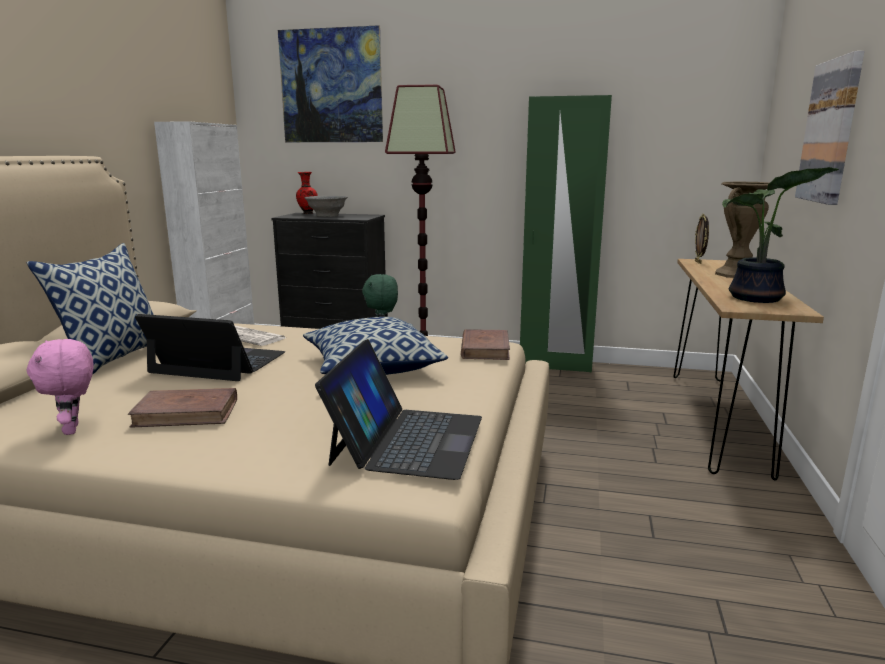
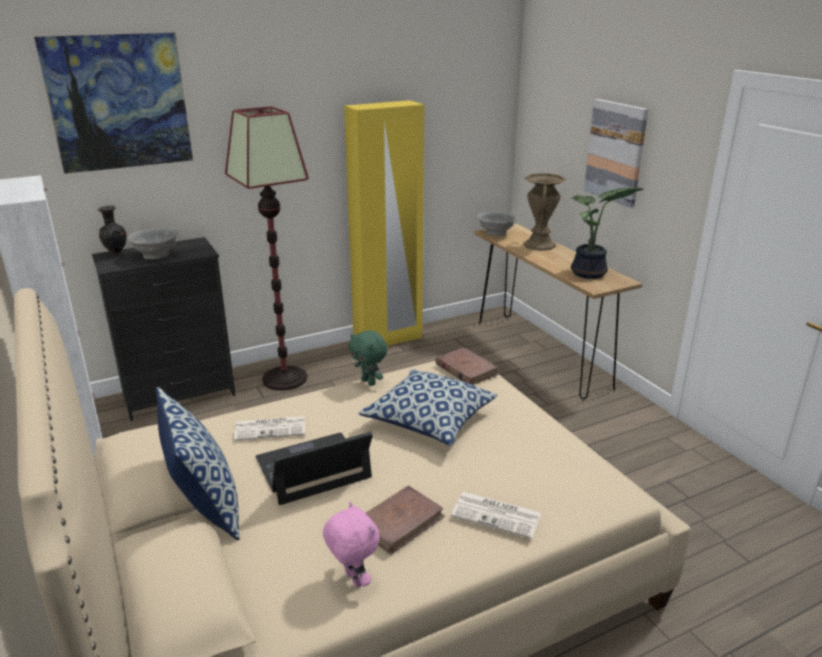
camera: 40 degrees left, 10 degrees up
pink plush toy [27,339,94,435] -> pink plush toy turned 150 degrees counterclockwise [323,502,379,588]
red vase [296,172,318,214] -> black vase [98,205,127,256]
laptop [315,339,482,480] -> none
green wardrobe [520,95,612,373] -> yellow wardrobe [344,100,424,346]
picture frame [695,214,709,264] -> grey bowl [477,211,516,236]
none -> newspaper [451,492,541,539]

